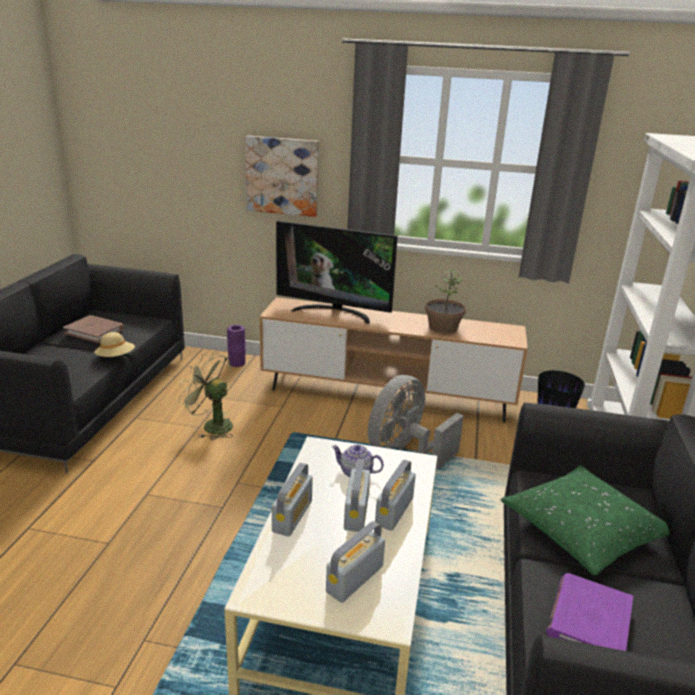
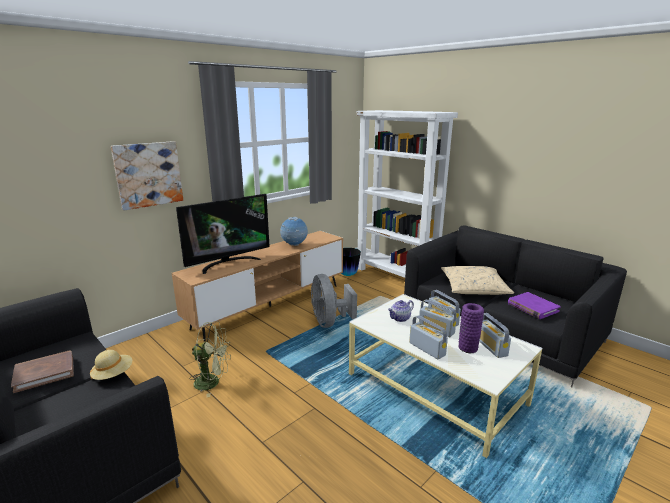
camera: 55 degrees left, 5 degrees down
green fan [178,352,233,440] -> green fan turned 150 degrees counterclockwise [189,322,231,397]
purple vase [227,325,246,367] -> purple vase moved to [458,303,484,353]
potted plant [425,270,466,333] -> globe [280,217,308,246]
green pillow [501,465,670,575] -> beige pillow [441,266,514,295]

